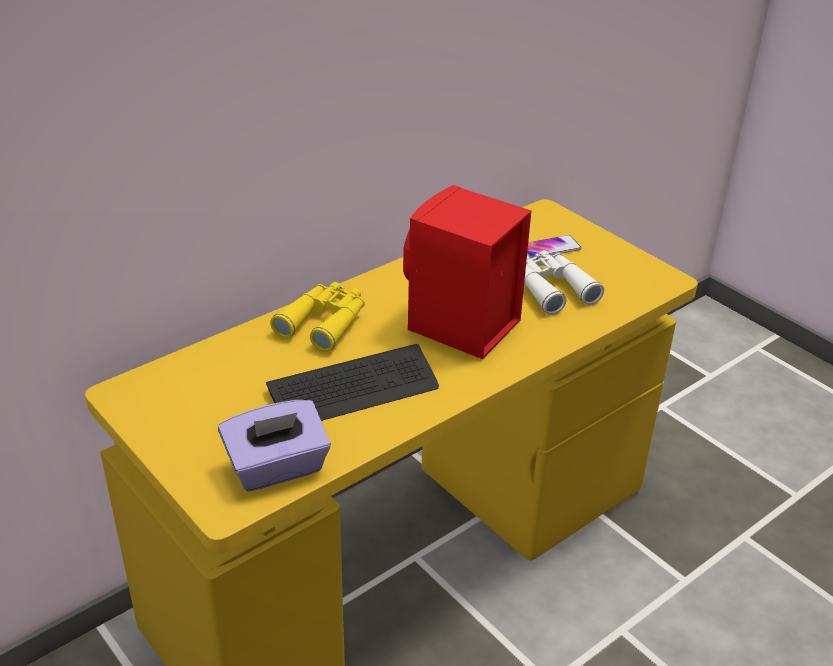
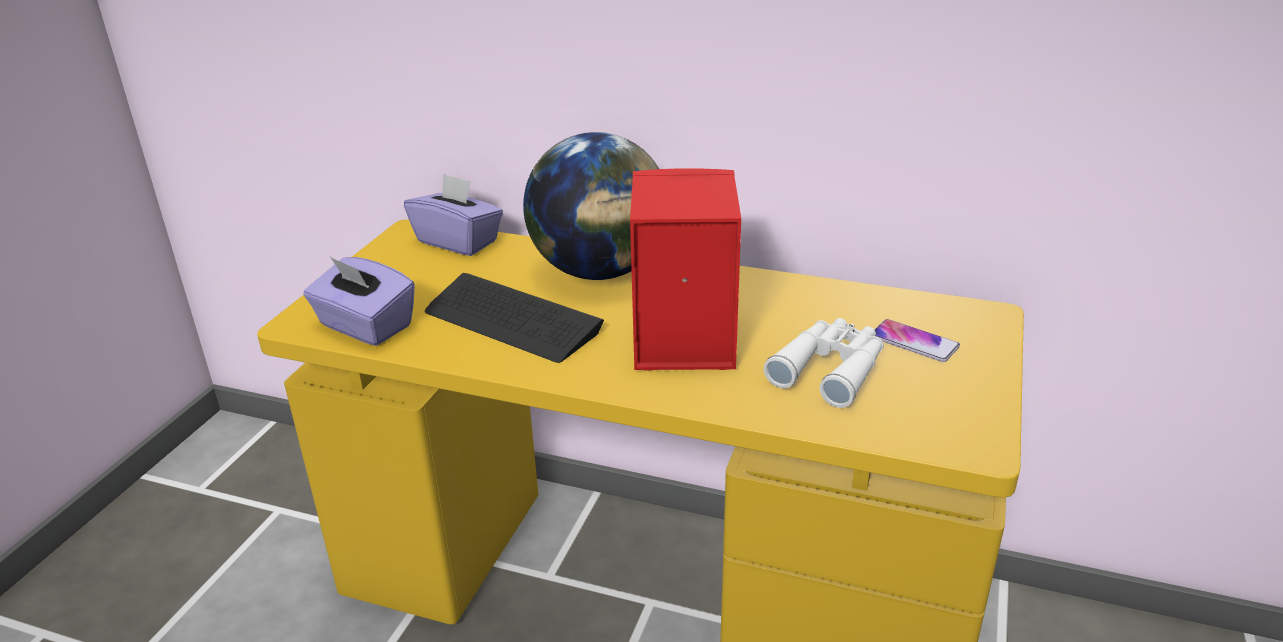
camera: 60 degrees right, 5 degrees down
yellow binoculars [270,282,365,352] -> globe [523,132,659,280]
none -> purple tissue box [404,173,503,256]

